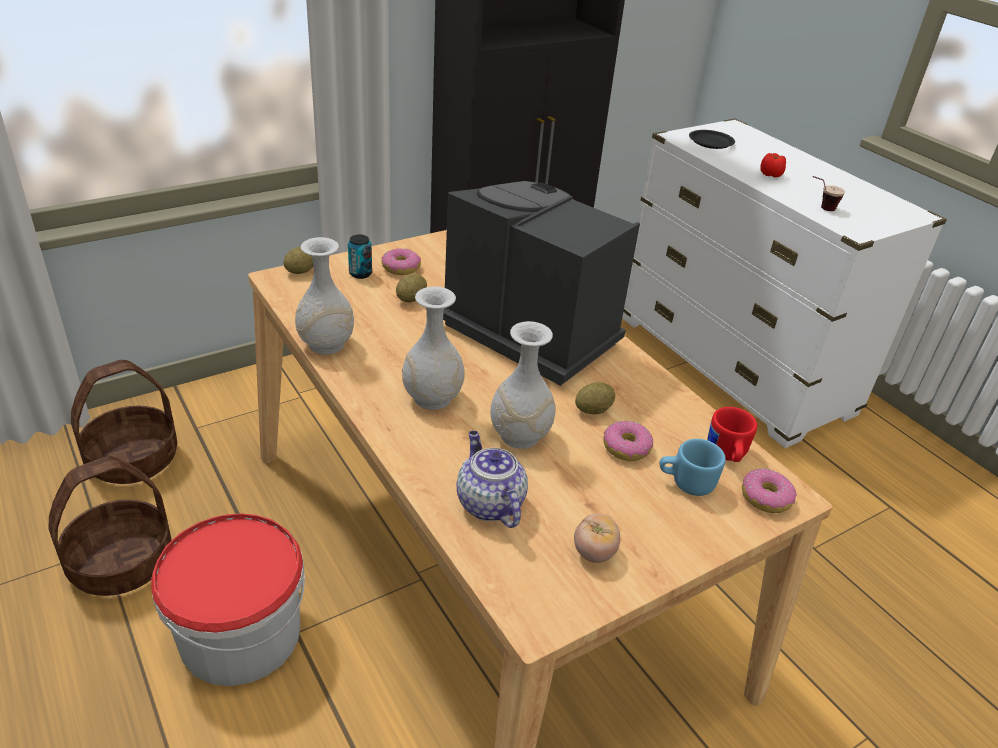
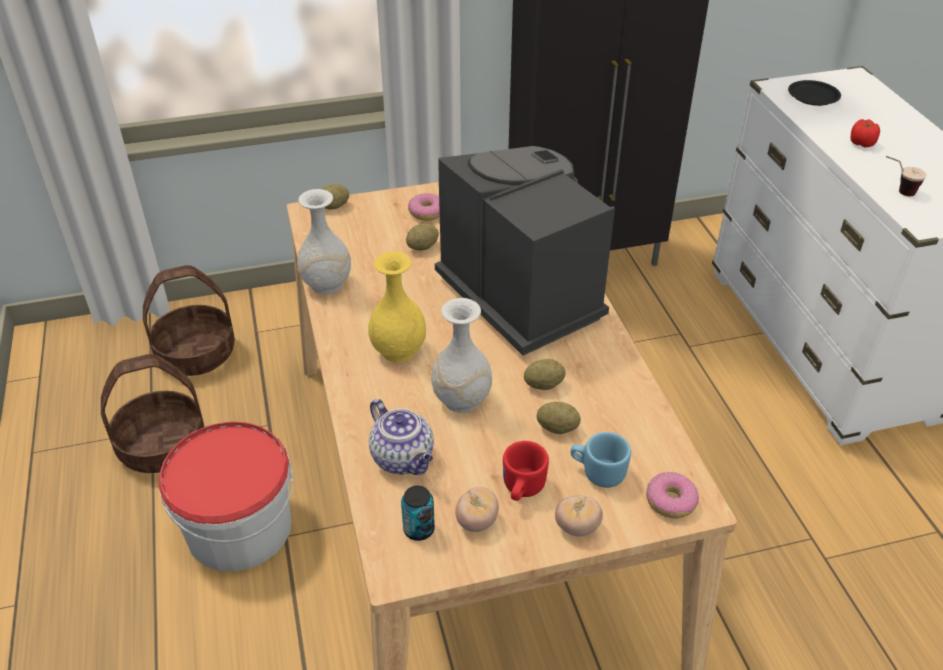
camera: 20 degrees right, 5 degrees up
can [348,235,372,279] -> can moved to [401,486,435,541]
white vase [402,286,465,410] -> yellow vase [368,251,426,362]
teapot [456,431,528,528] -> teapot turned 150 degrees clockwise [369,399,434,475]
donut [603,421,653,461] -> potato [536,402,581,434]
red mug [707,407,757,462] -> red mug moved to [503,441,549,501]
none -> tomato [555,495,603,536]

